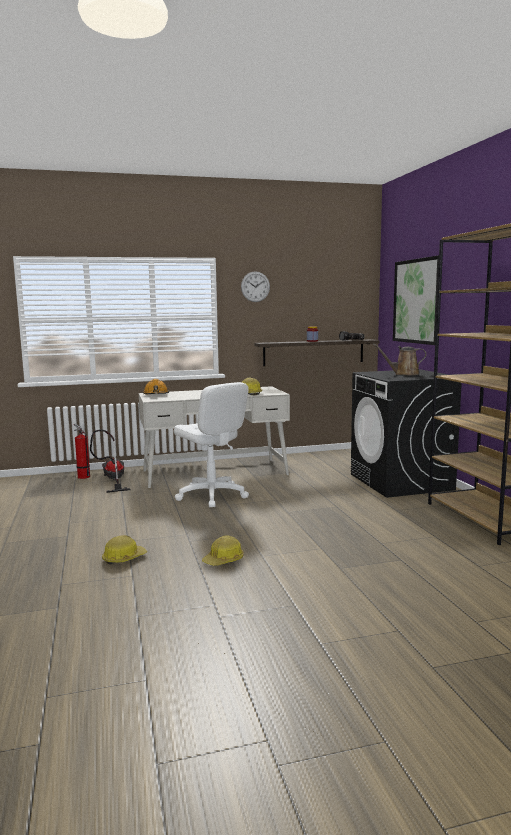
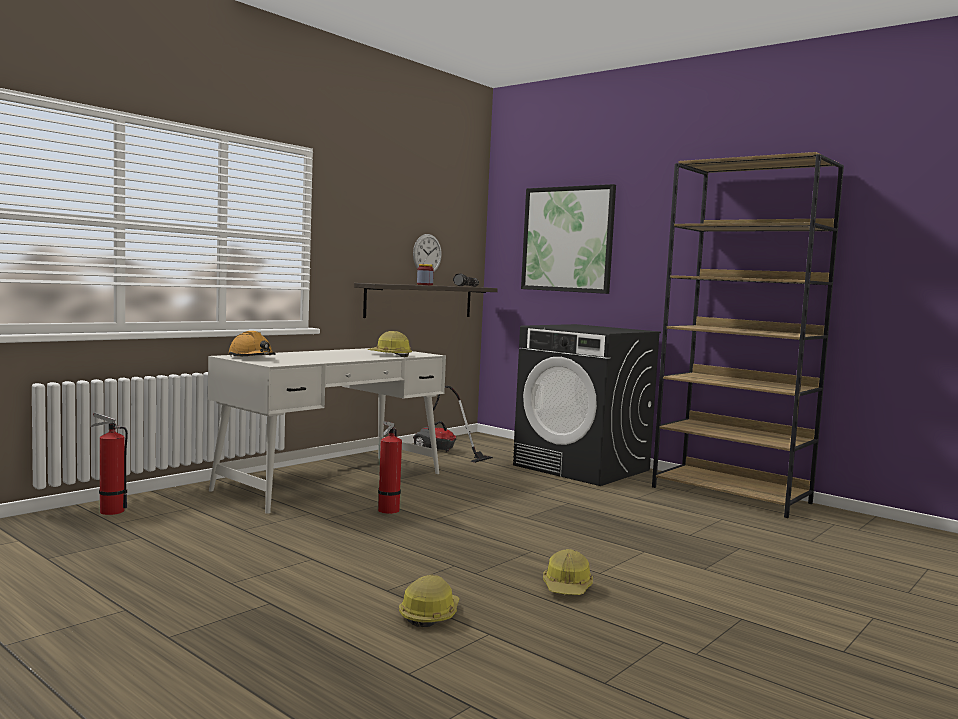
camera: 35 degrees left, 5 degrees down
vacuum cleaner [90,430,131,493] -> vacuum cleaner moved to [413,386,493,463]
white office chair [174,382,249,507] -> fire extinguisher [378,421,402,514]
wall clock [241,271,270,302] -> wall clock moved to [413,234,442,272]
brown watering can [373,344,426,375] -> none

